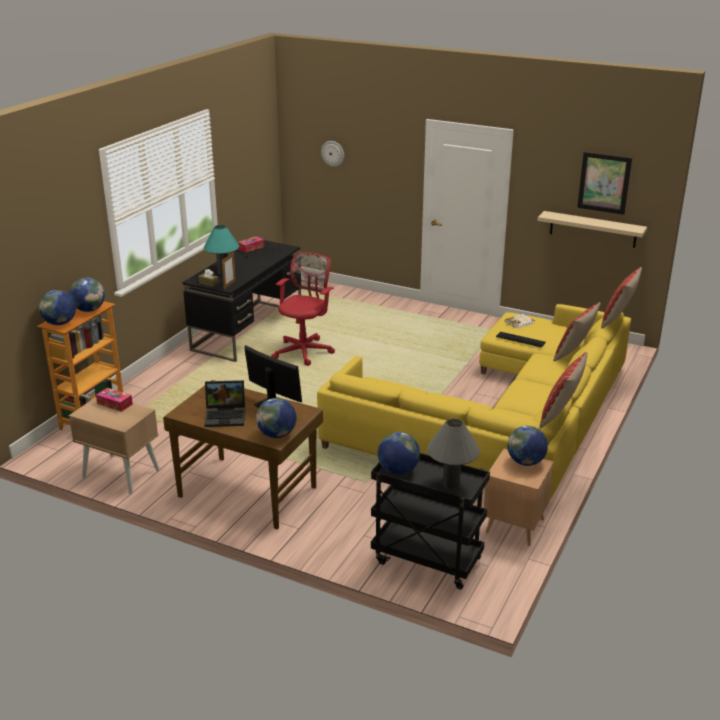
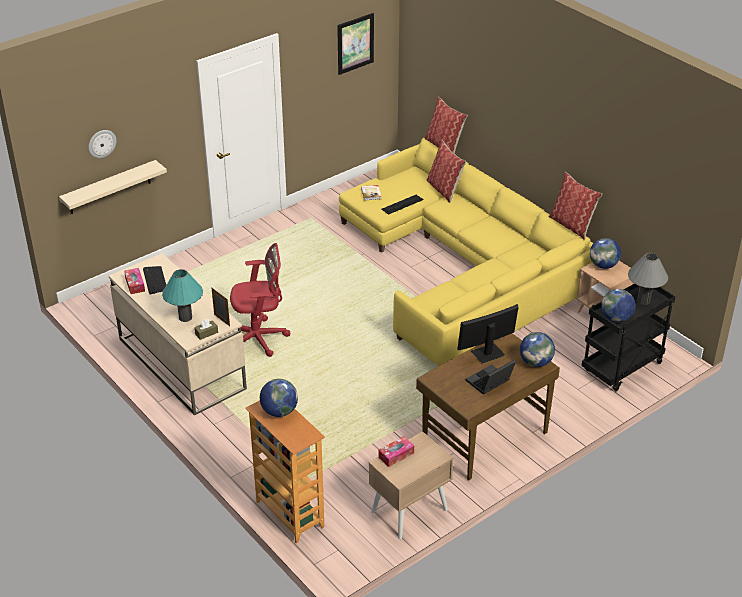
camera: 65 degrees left, 10 degrees up
globe [39,290,76,325] -> none
black desk [182,240,301,362] -> beige desk [109,253,247,415]
laptop [204,380,245,427] -> laptop turned 150 degrees counterclockwise [466,360,516,395]
red office chair [271,252,335,366] -> red office chair turned 120 degrees clockwise [230,243,291,357]
beige shelf [537,211,647,248] -> beige shelf moved to [59,160,167,214]

